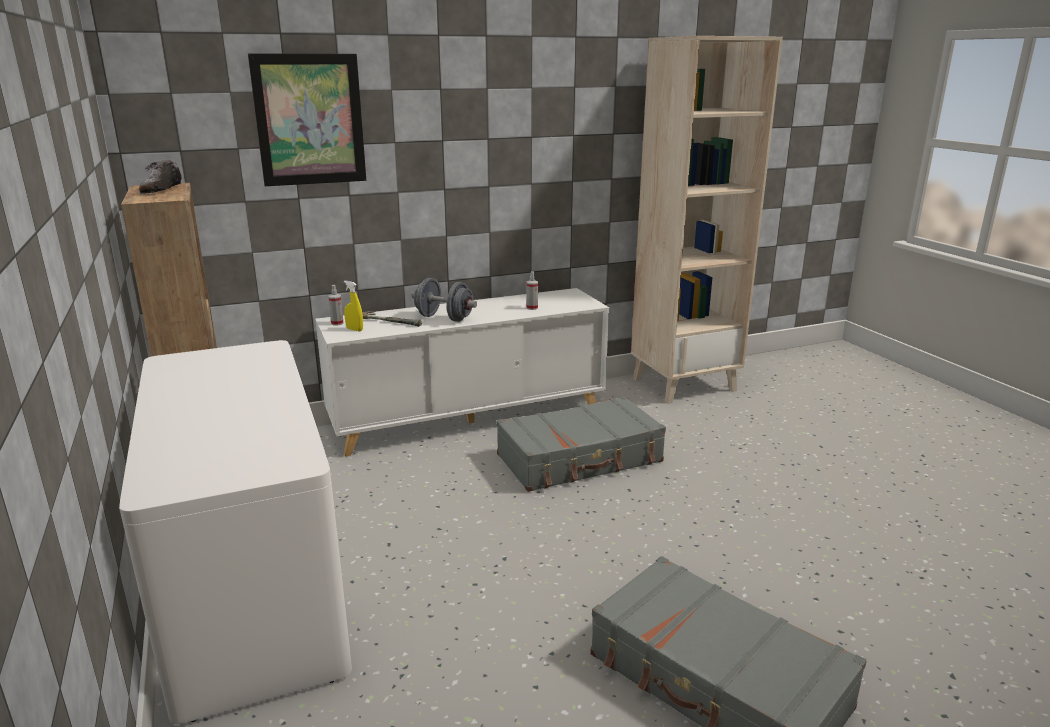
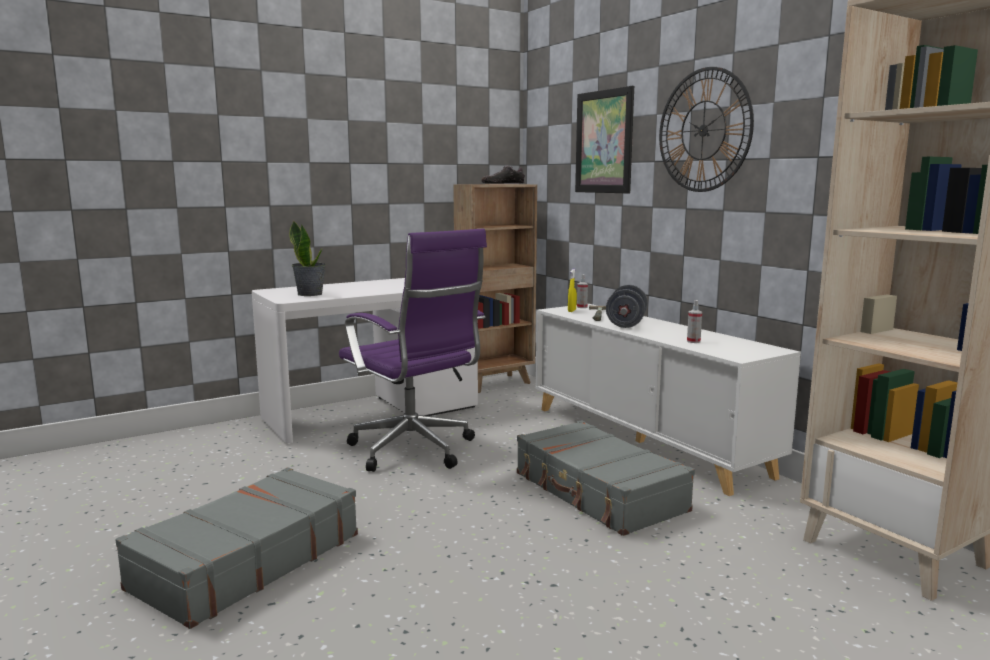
camera: 80 degrees right, 10 degrees down
none -> potted plant [289,220,326,296]
none -> purple office chair [339,229,487,472]
none -> wall clock [659,67,754,192]

